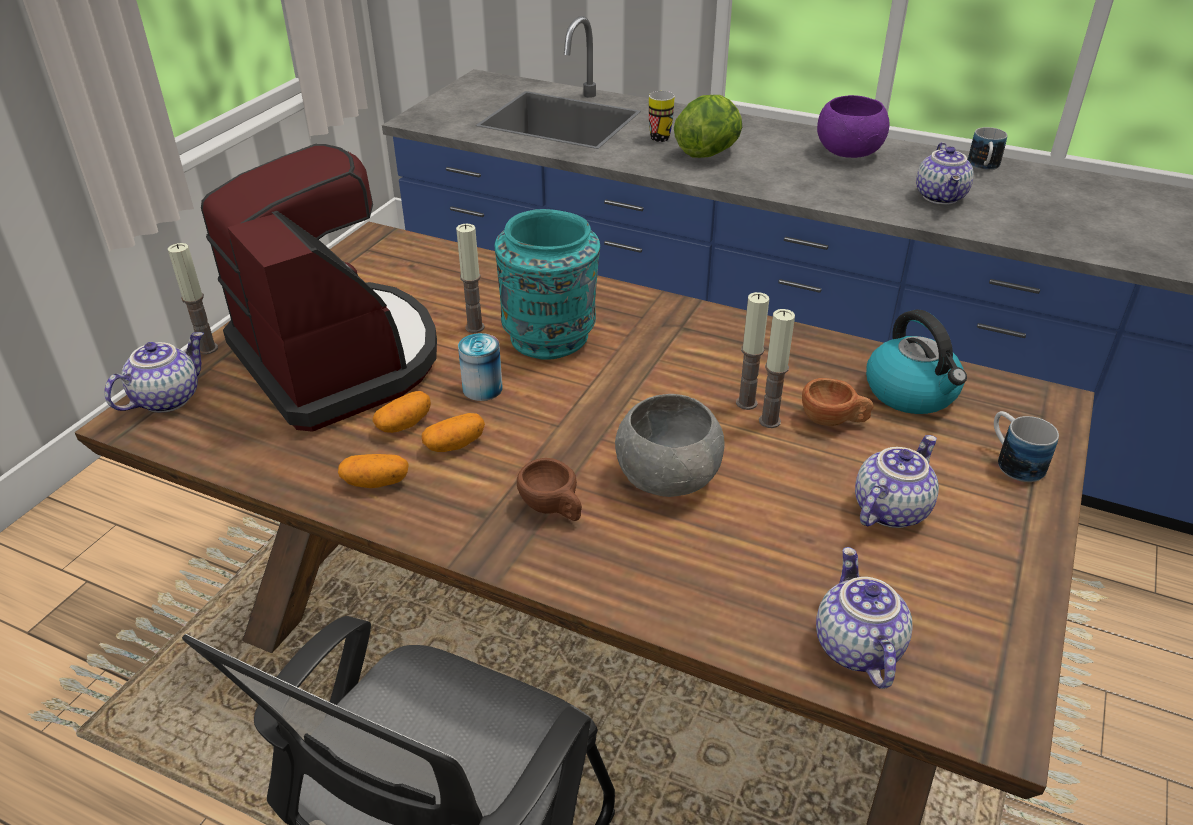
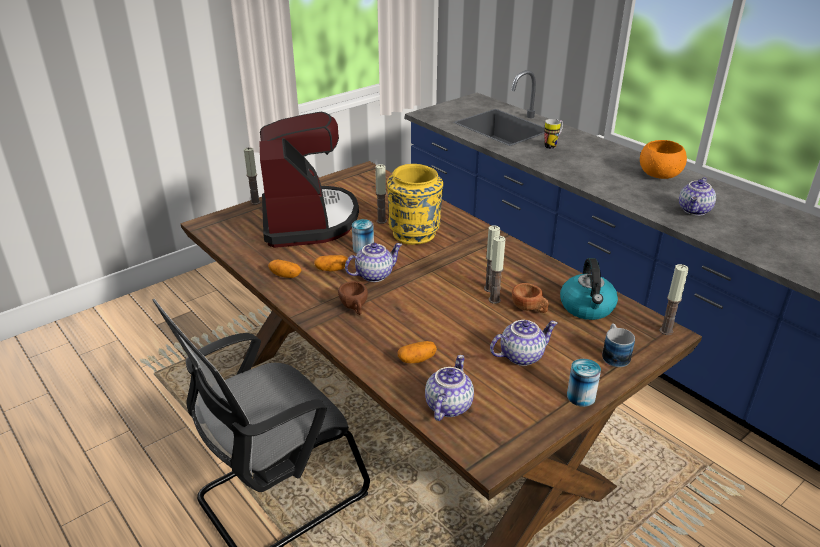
camera: 25 degrees right, 5 degrees down
teapot [104,332,204,413] -> teapot moved to [345,243,402,282]
potato [373,391,431,433] -> potato moved to [398,341,437,363]
turquoise vase [495,209,600,360] -> yellow vase [387,164,443,245]
grey bowl [615,394,725,497] -> none
lettuce [674,95,742,158] -> none
purple bowl [817,95,889,158] -> orange bowl [640,140,687,179]
mug [968,127,1007,171] -> none
none -> can [567,359,601,407]
none -> candle [659,264,689,335]

